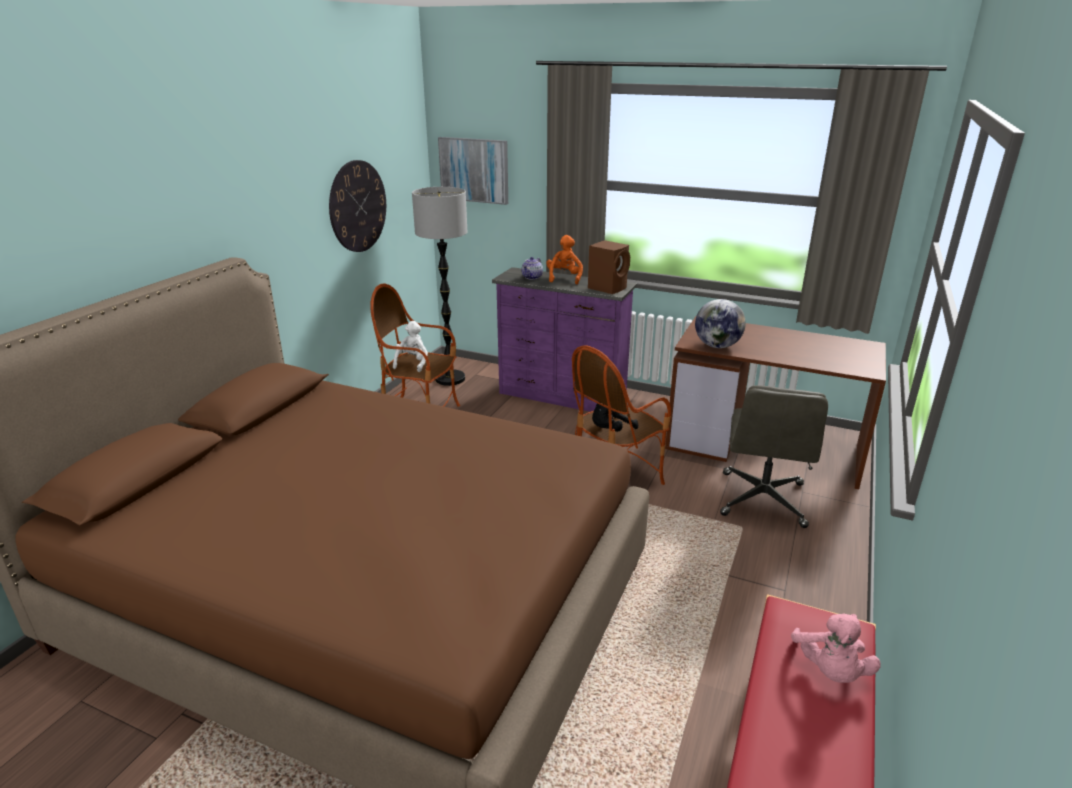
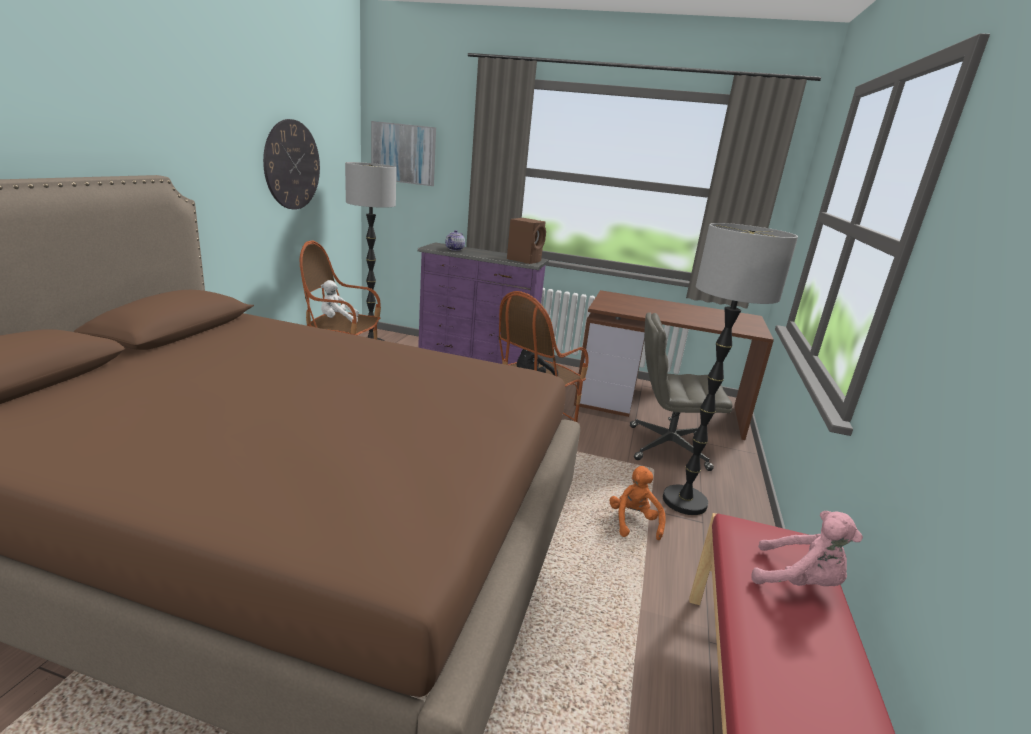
camera: 10 degrees left, 5 degrees down
white plush toy [393,321,428,372] -> white plush toy turned 105 degrees counterclockwise [321,280,359,322]
orange plush toy [546,235,583,284] -> orange plush toy moved to [609,466,666,540]
globe [695,299,746,348] -> none
grey office chair [720,385,828,528] -> grey office chair turned 90 degrees clockwise [630,313,733,471]
pink plush toy [791,613,881,683] -> pink plush toy turned 60 degrees counterclockwise [752,511,863,586]
none -> floor lamp [663,223,798,515]

